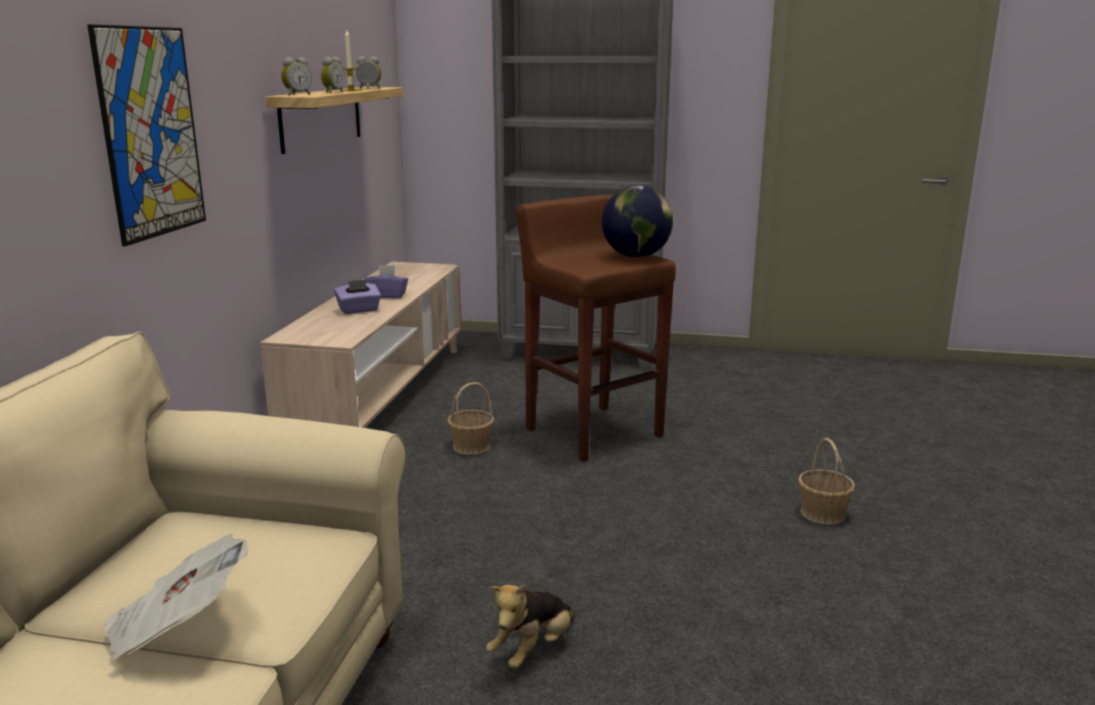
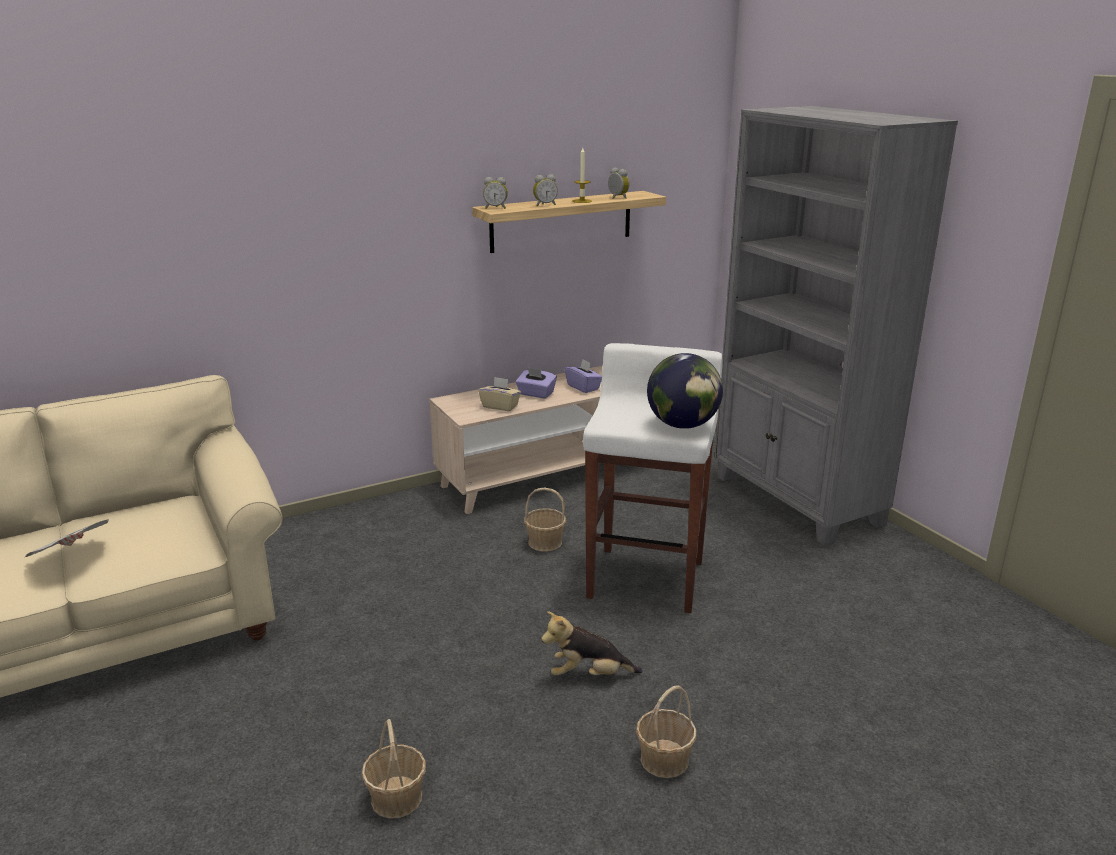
camera: 50 degrees right, 5 degrees up
picture [87,24,206,246] -> none
plush toy [486,584,575,669] -> plush toy moved to [541,611,643,676]
brown stool [516,195,676,462] -> white stool [583,343,723,613]
none -> basket [362,719,426,819]
none -> beige tissue box [478,377,521,411]

